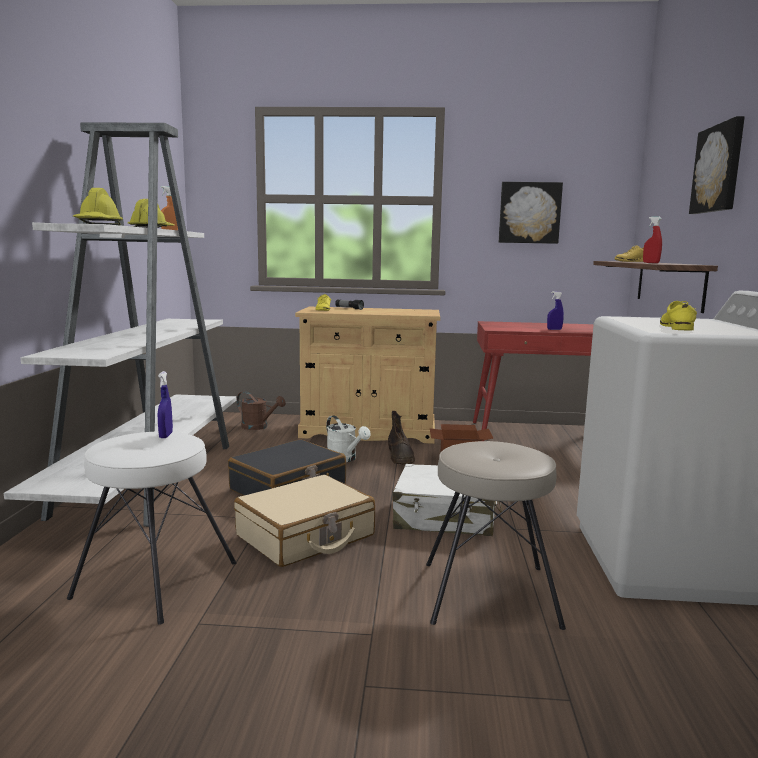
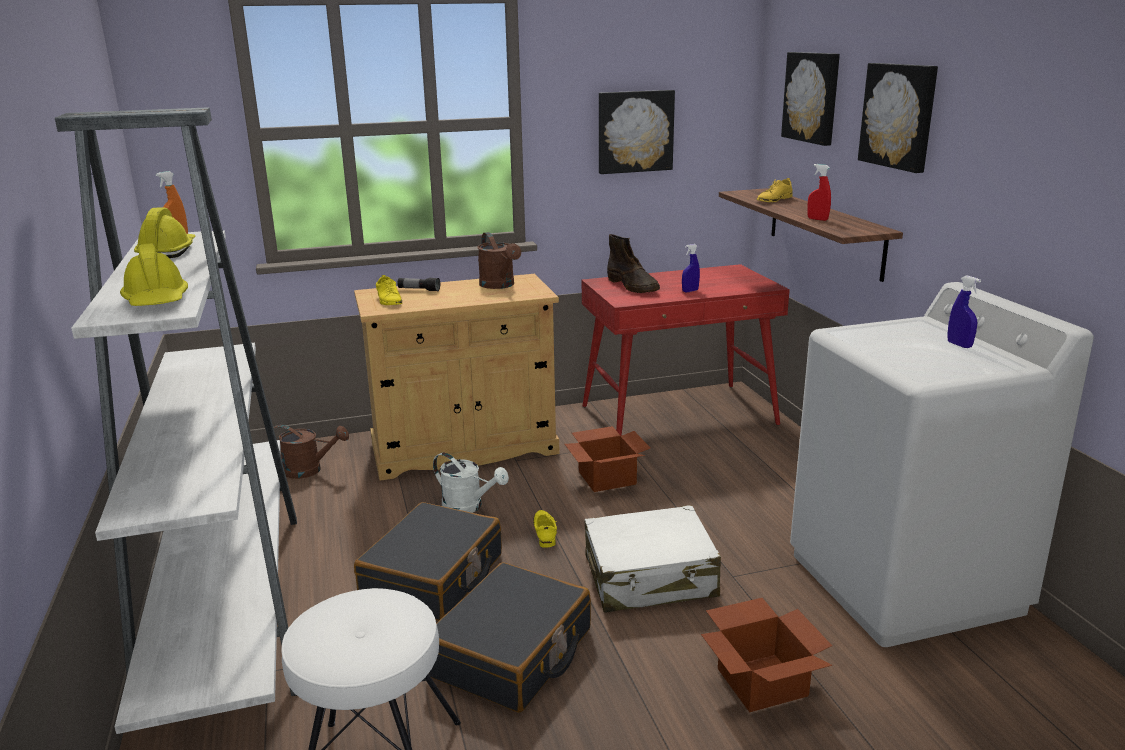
camera: 20 degrees left, 10 degrees up
blue spray bottle [158,371,173,438] -> blue spray bottle moved to [947,275,981,348]
beige suitcase [234,475,375,567] -> black suitcase [428,562,591,713]
brown boot [388,411,415,465] -> brown boot moved to [607,234,660,293]
beige stool [426,441,566,630] -> cardboard box [701,598,832,712]
yellow shoe [660,301,697,330] -> yellow shoe moved to [533,510,557,548]
none -> brown watering can [477,232,521,289]
none -> picture [781,52,840,146]

